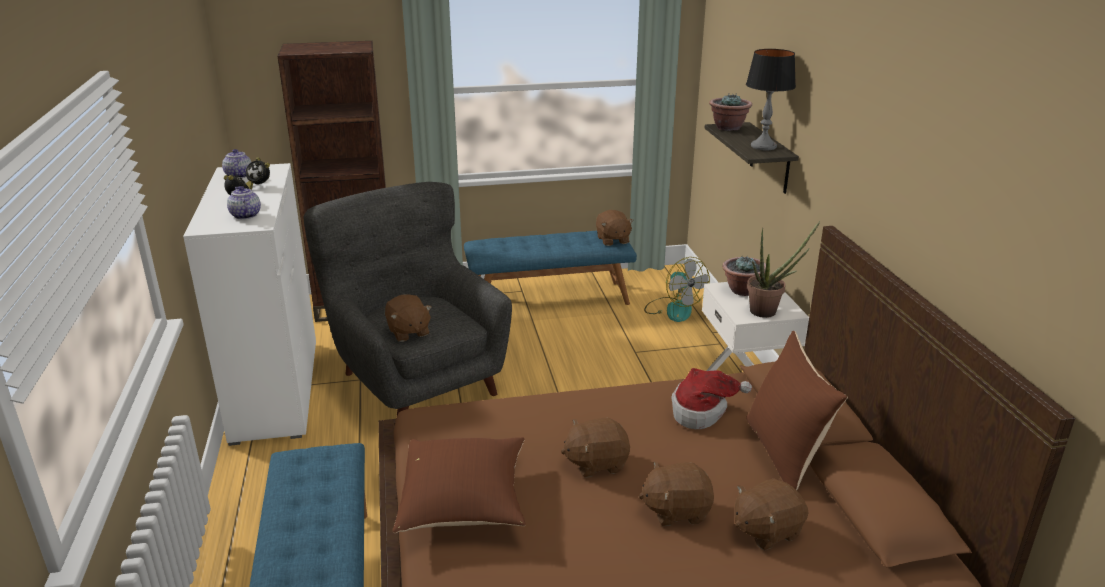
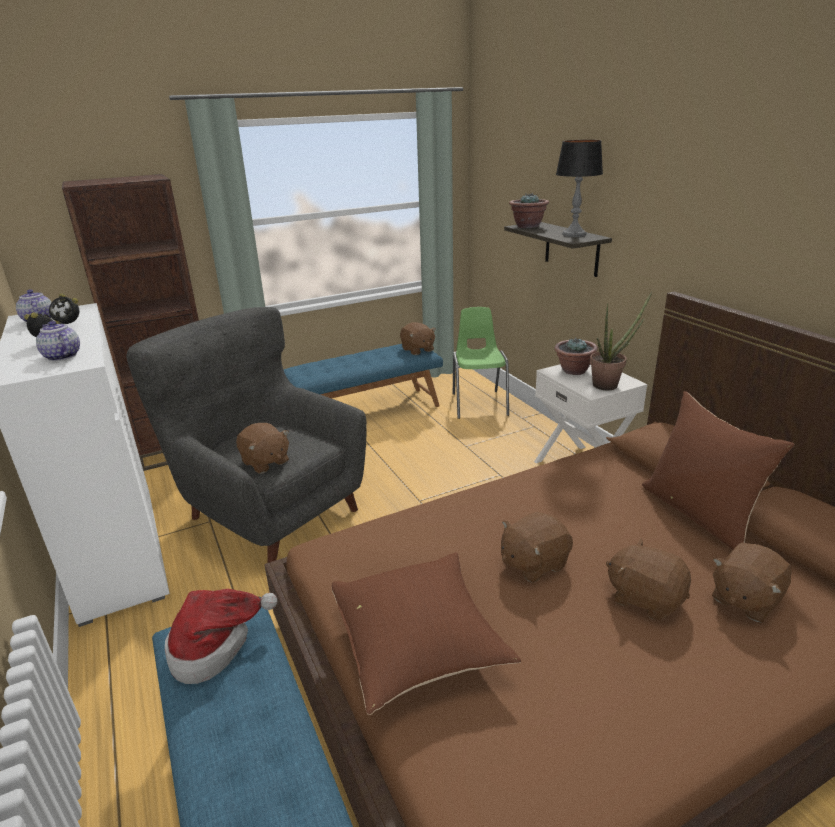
camera: 15 degrees left, 0 degrees up
brown plush toy [639,461,714,526] -> brown plush toy turned 60 degrees clockwise [606,539,691,620]
fan [644,257,710,322] -> green chair [453,307,509,419]
hat [671,368,752,429] -> hat moved to [165,589,277,684]

